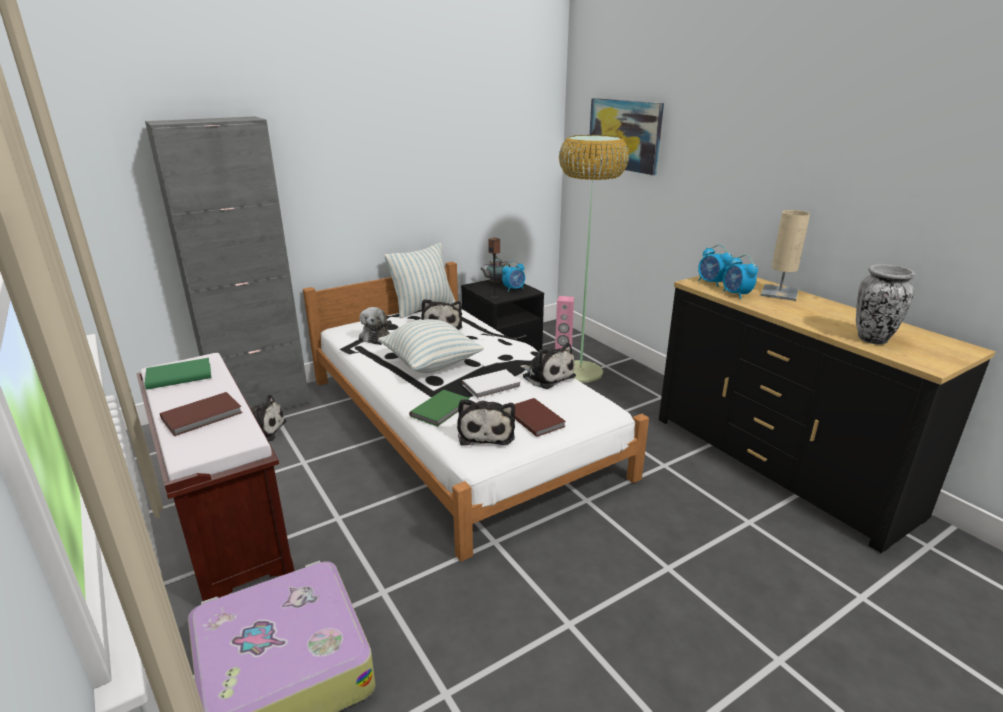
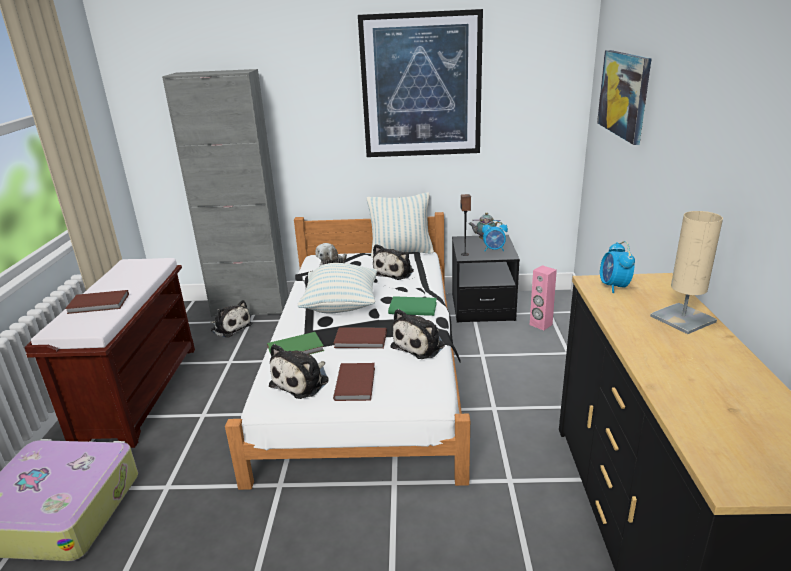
camera: 35 degrees right, 0 degrees up
green book [145,358,211,390] -> green book moved to [388,296,437,316]
white book [462,369,521,398] -> brown book [334,327,387,349]
plush toy [520,343,576,389] -> plush toy turned 45 degrees clockwise [391,309,445,359]
floor lamp [559,135,629,382] -> none
alarm clock [723,255,758,299] -> none
vase [856,264,915,344] -> none
none -> picture [358,9,483,157]

